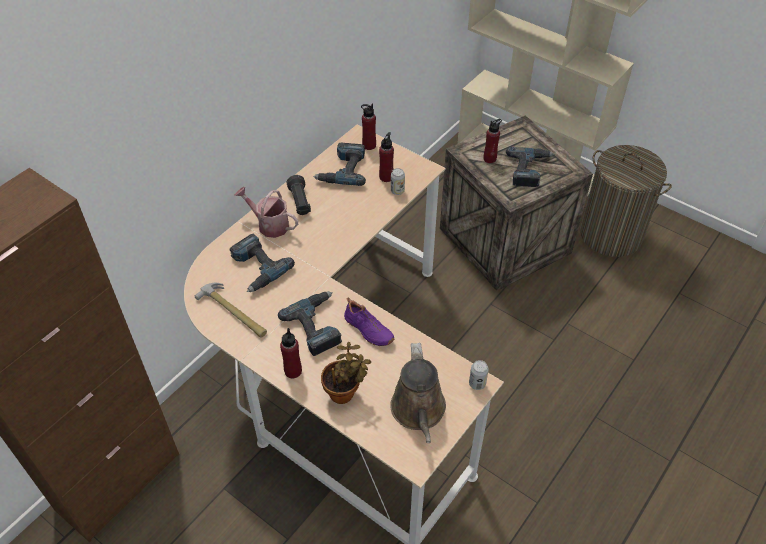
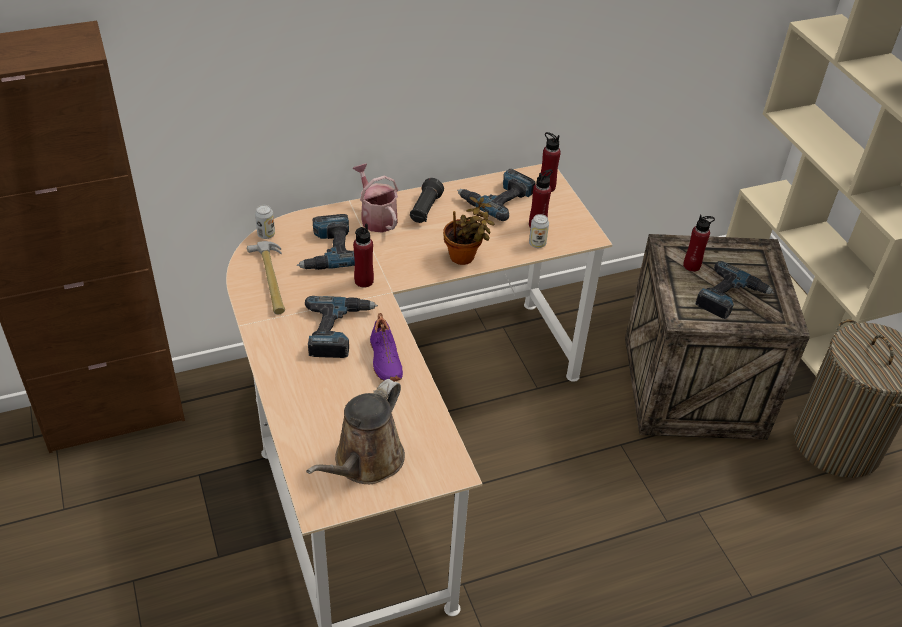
camera: 30 degrees right, 5 degrees down
red bottle [280,328,302,378] -> red bottle moved to [353,223,374,288]
potted plant [321,342,371,404] -> potted plant moved to [443,197,495,265]
can [469,360,489,390] -> can moved to [255,205,275,239]

